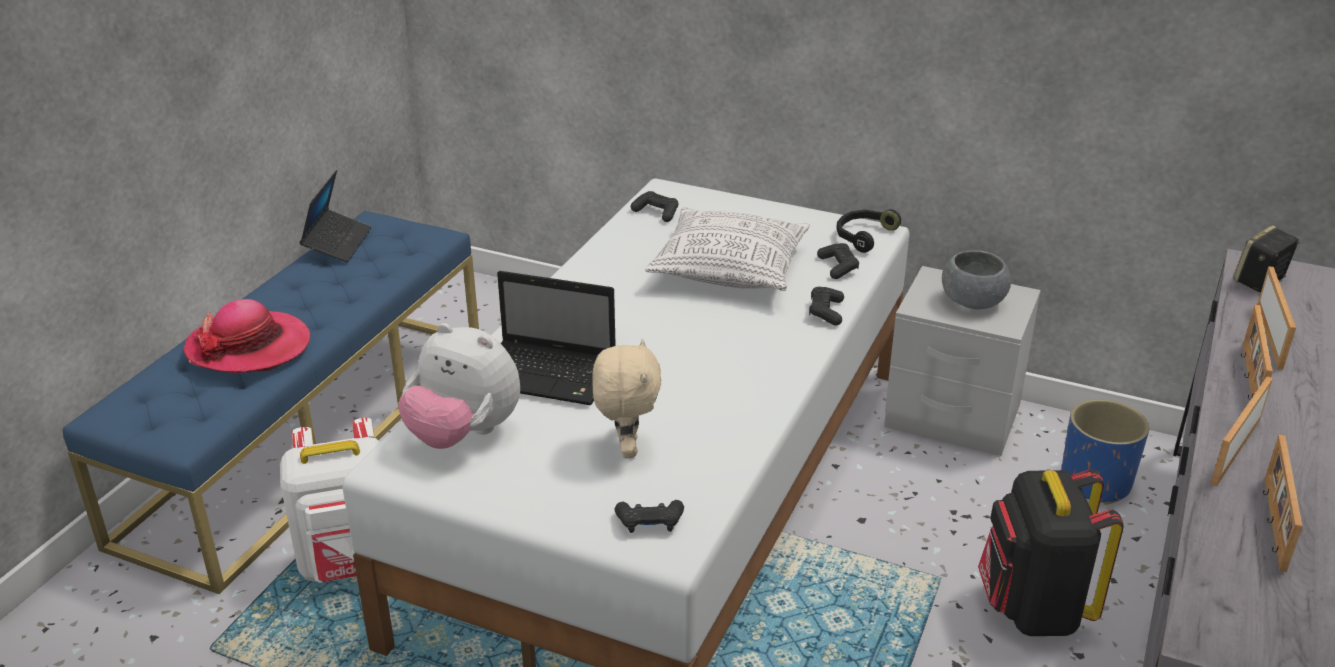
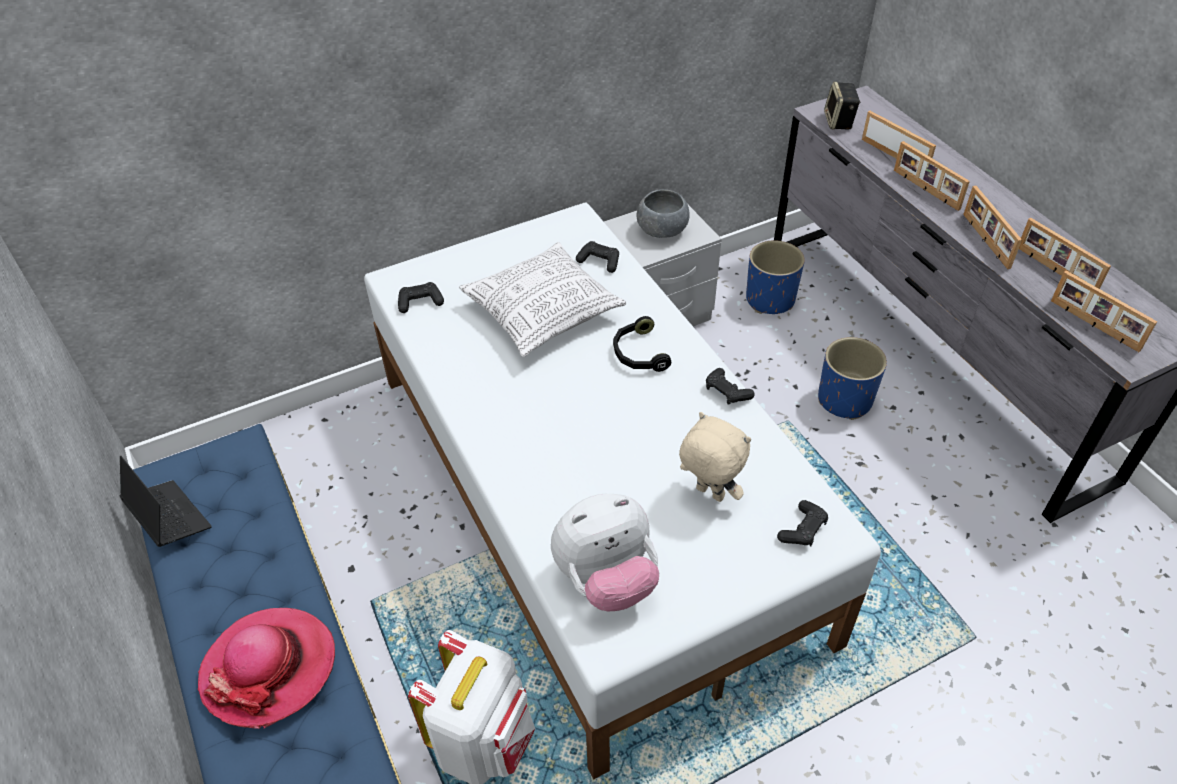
camera: 50 degrees left, 15 degrees up
laptop [497,271,616,405] -> none
black game controller [809,287,844,326] -> black game controller moved to [706,368,755,405]
black headphones [836,209,901,253] -> black headphones moved to [613,316,671,372]
black backpack [978,469,1124,636] -> blue planter [818,337,887,420]
none -> picture frame [1051,271,1157,352]

